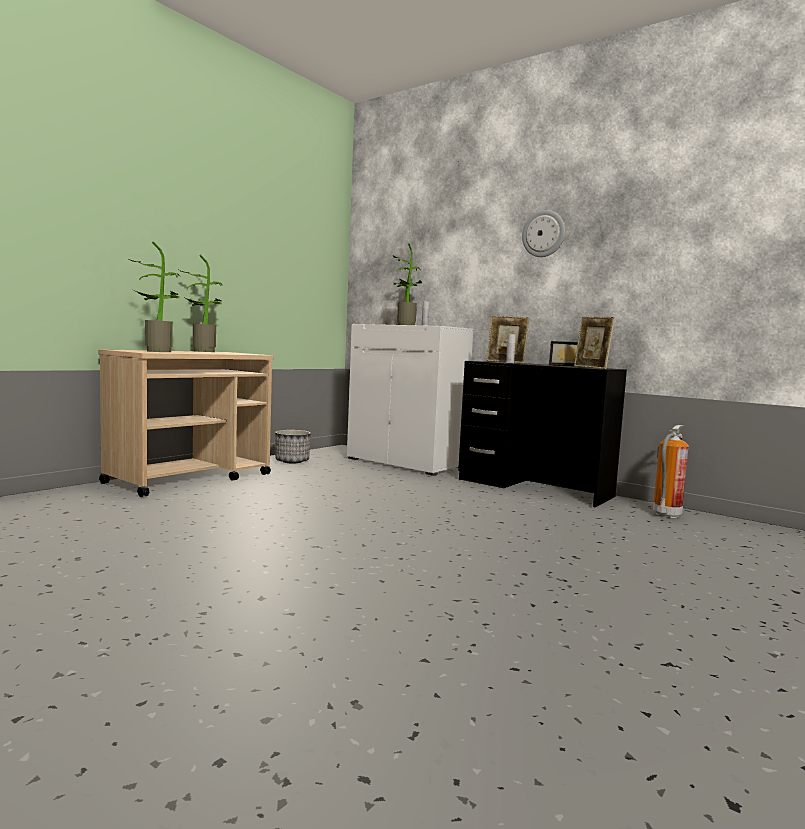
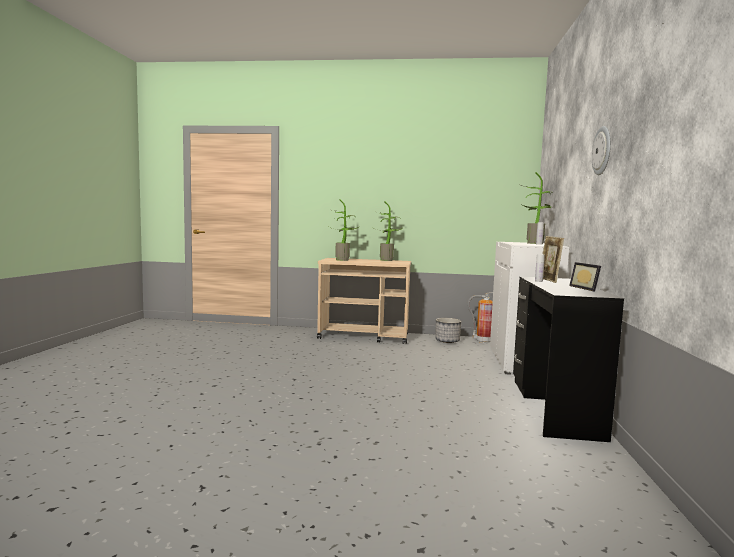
camera: 60 degrees right, 0 degrees up
picture frame [574,317,615,369] -> none
fire extinguisher [653,425,689,518] -> fire extinguisher moved to [468,292,493,343]

